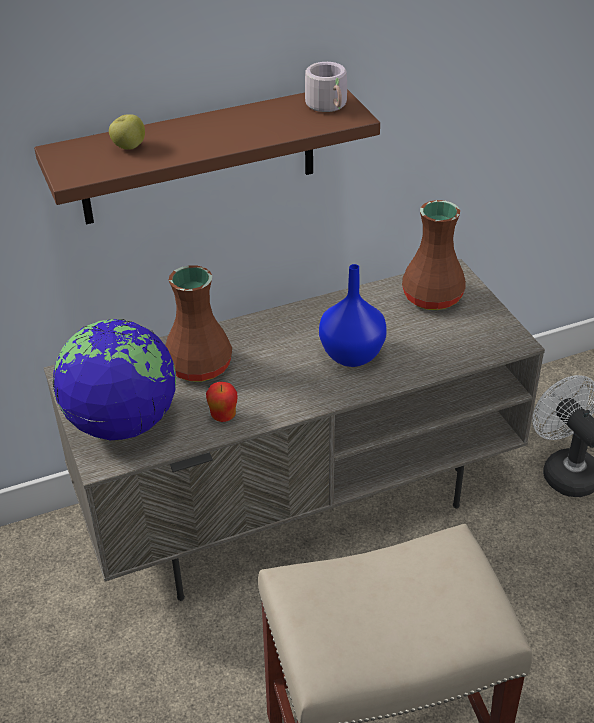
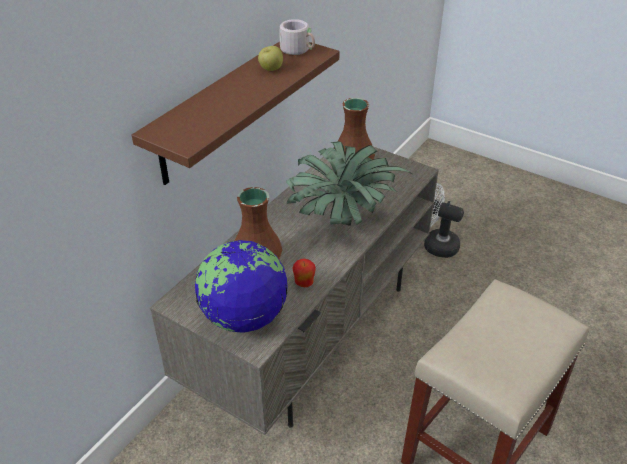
camera: 35 degrees left, 0 degrees up
apple [109,114,145,150] -> apple moved to [258,46,283,71]
blue vase [319,264,387,367] -> potted plant [286,141,412,226]

